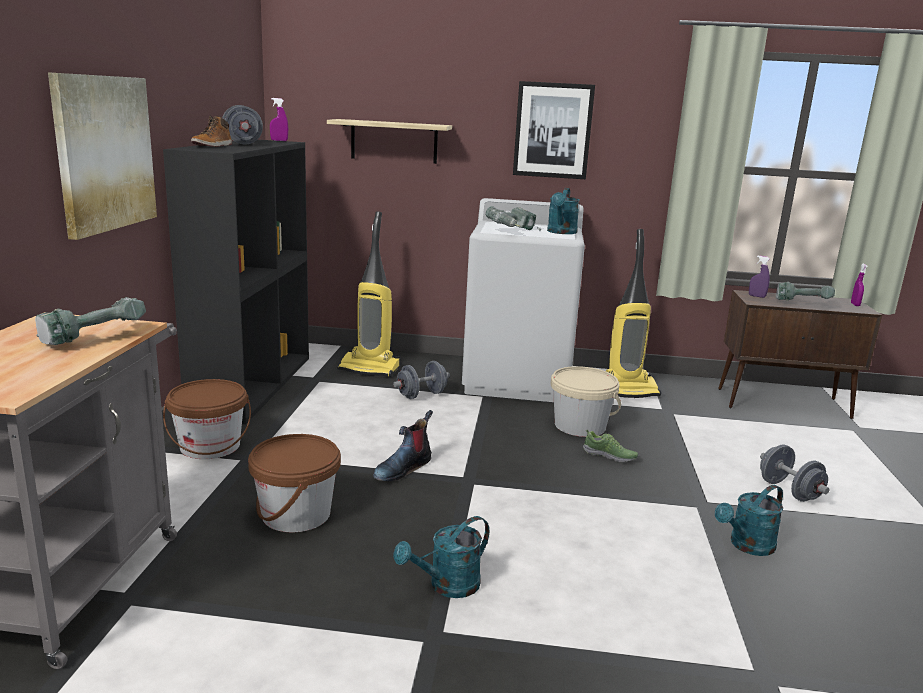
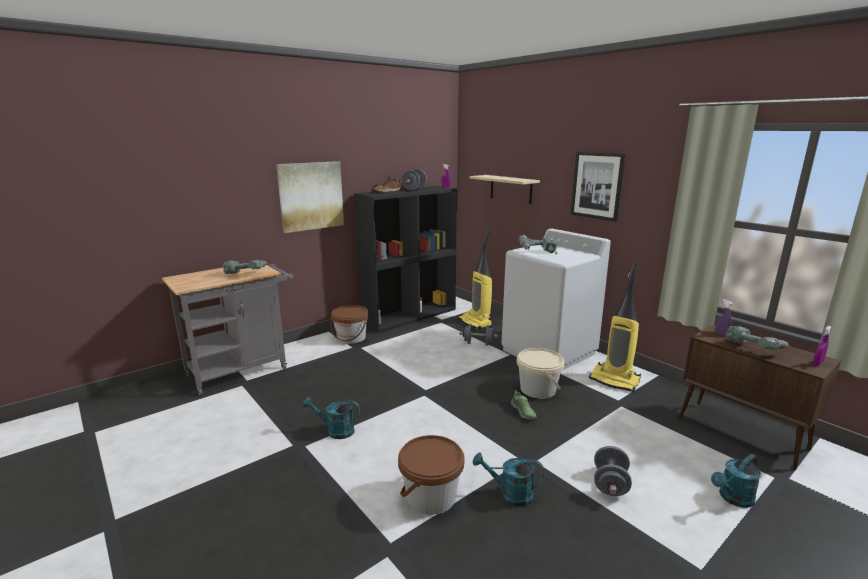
camera: 45 degrees right, 0 degrees up
brown bucket [248,434,341,532] -> brown bucket moved to [398,435,464,515]
boot [373,410,433,482] -> none
turquoise watering can [547,188,579,234] -> turquoise watering can moved to [711,454,761,508]

